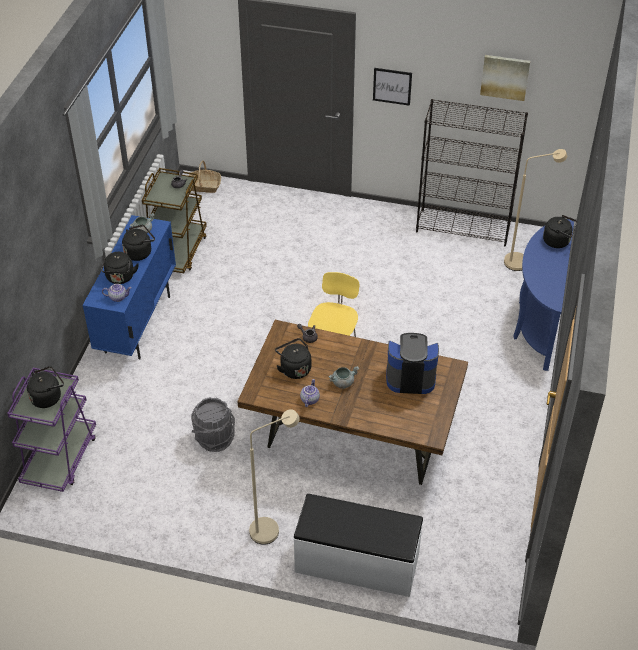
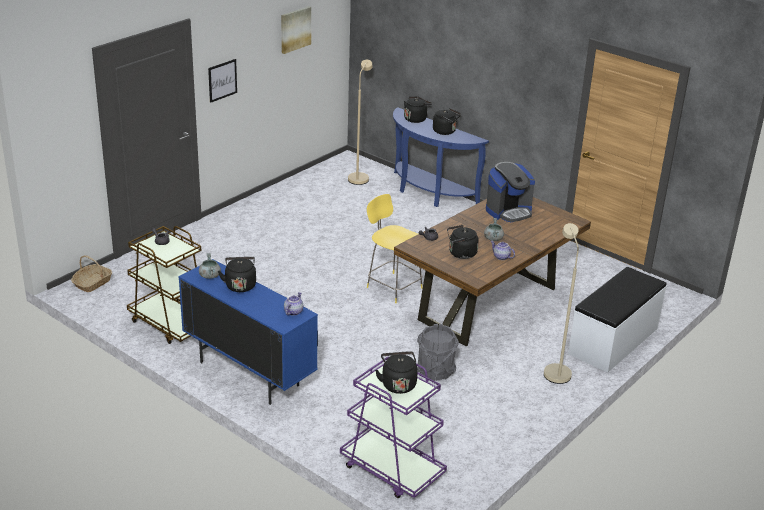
camera: 65 degrees left, 15 degrees down
black kettle [101,252,139,284] -> black kettle moved to [433,108,461,135]
coffee machine [386,333,439,394] -> coffee machine turned 150 degrees counterclockwise [486,162,535,222]
black bookcase [416,99,528,247] -> none

